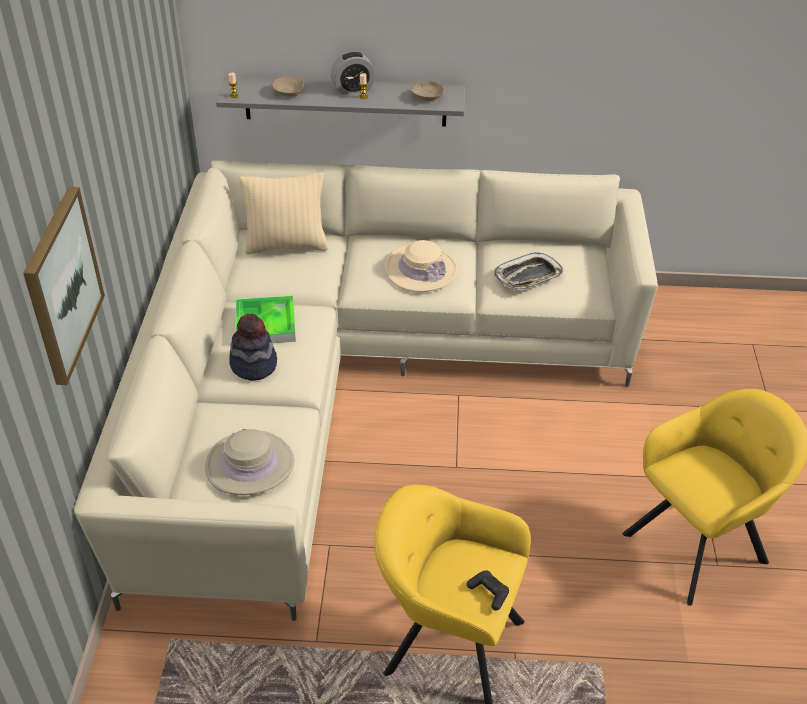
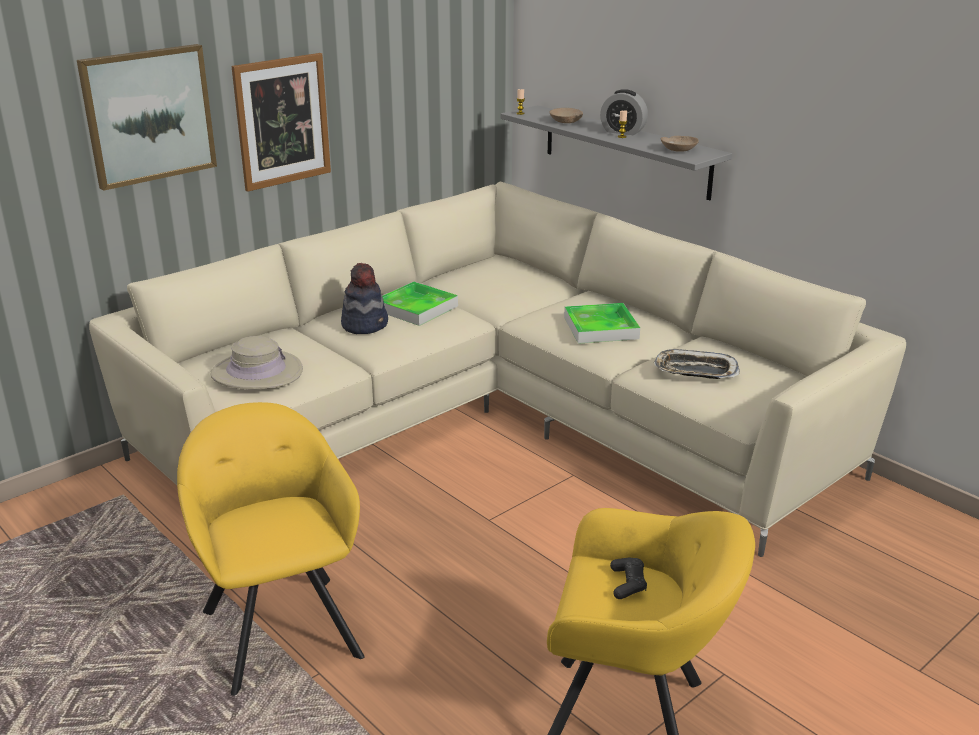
camera: 45 degrees right, 15 degrees down
beige pillow [239,172,328,254] -> none
beige hat [385,240,458,292] -> tray [564,303,640,344]
black game controller [467,570,509,611] -> black game controller moved to [610,558,647,599]
none -> picture [231,53,331,192]

